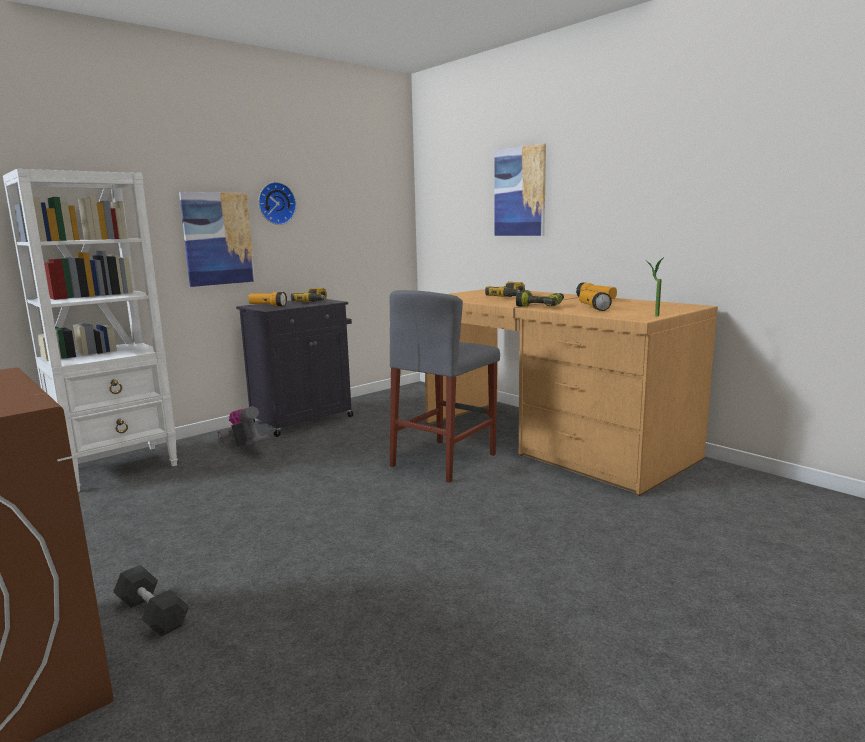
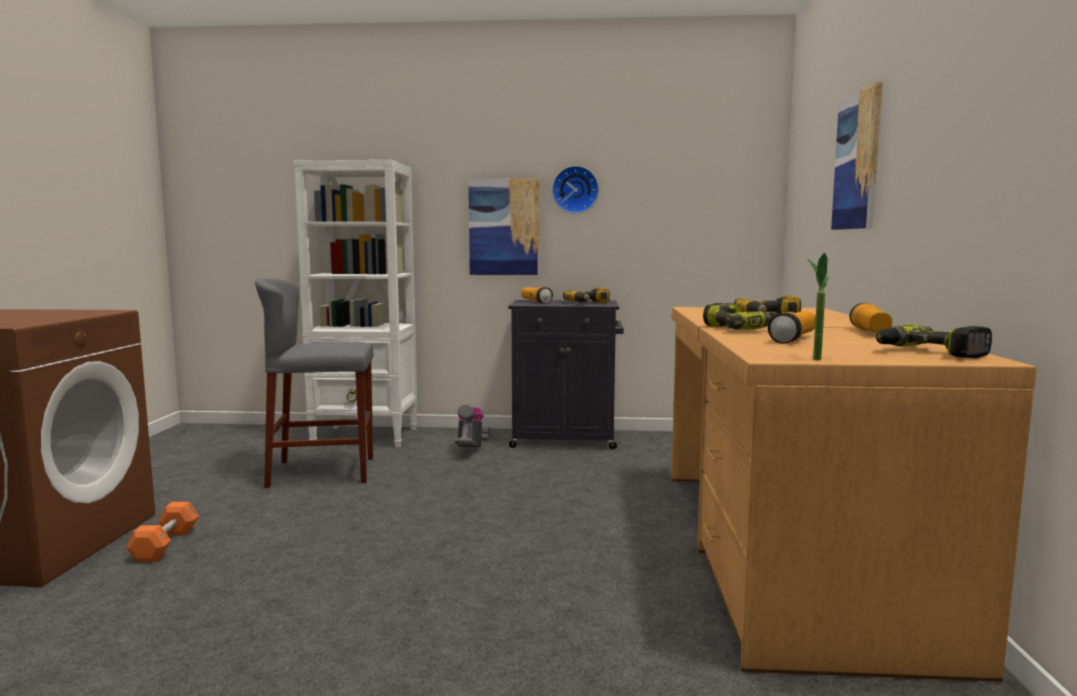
camera: 45 degrees right, 5 degrees down
black dumbbell [113,565,189,637] -> orange dumbbell [126,502,199,562]
grey stool [389,290,500,483] -> grey stool moved to [255,278,374,488]
none -> power drill [875,325,992,358]

